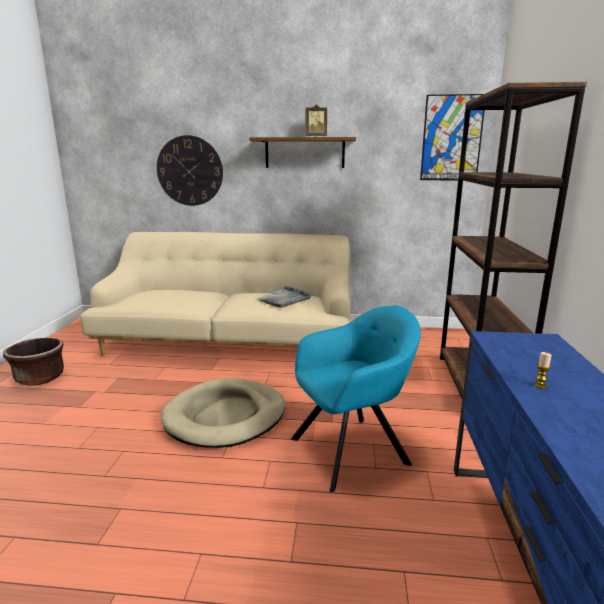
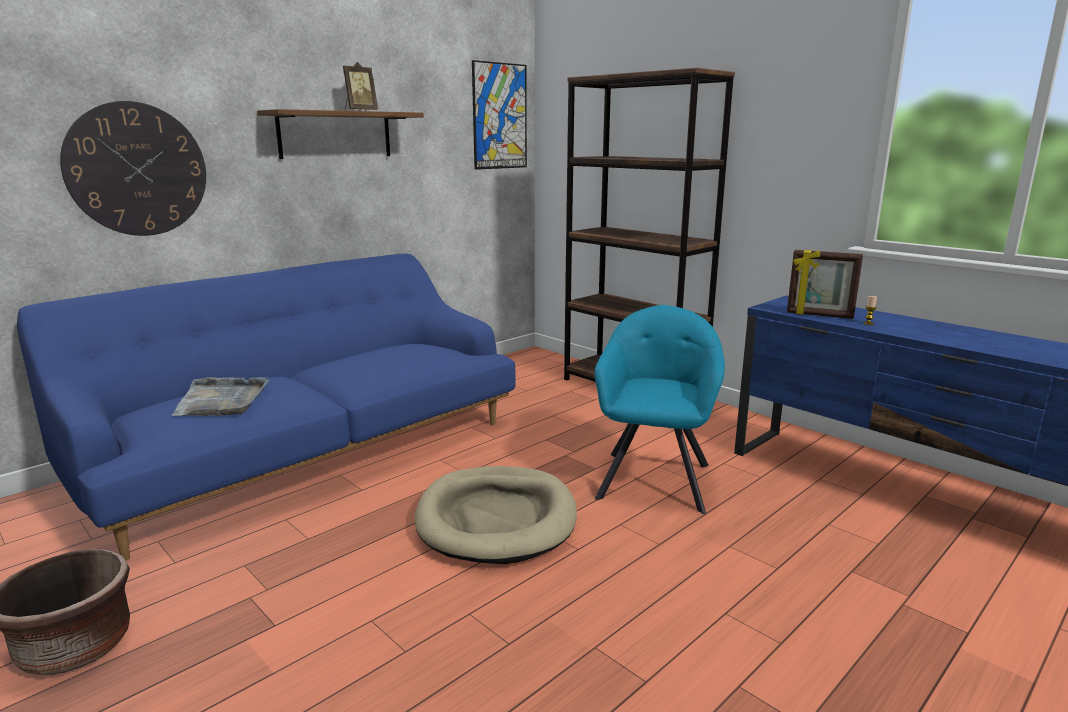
camera: 50 degrees left, 0 degrees up
beige sofa [80,232,351,356] -> blue sofa [17,254,516,561]
grey tray [256,286,313,308] -> grey tray moved to [171,377,269,416]
none -> picture frame [787,250,863,319]

